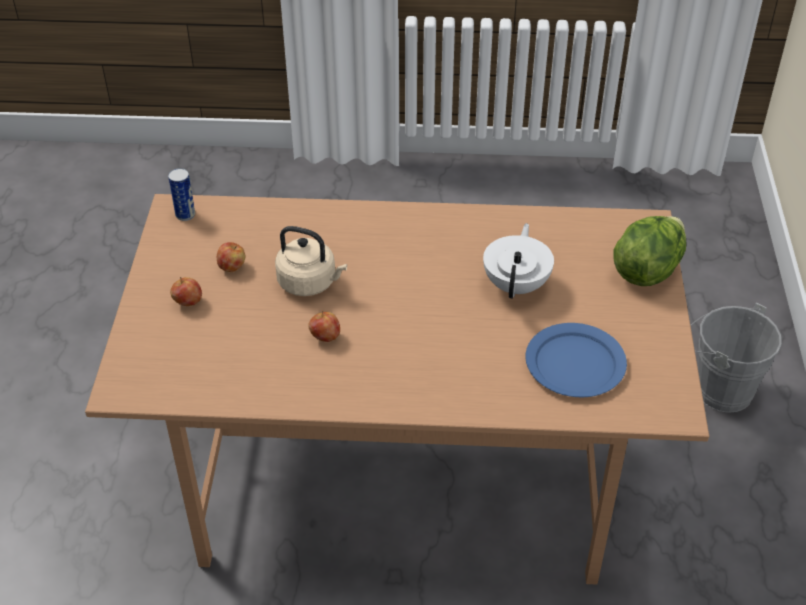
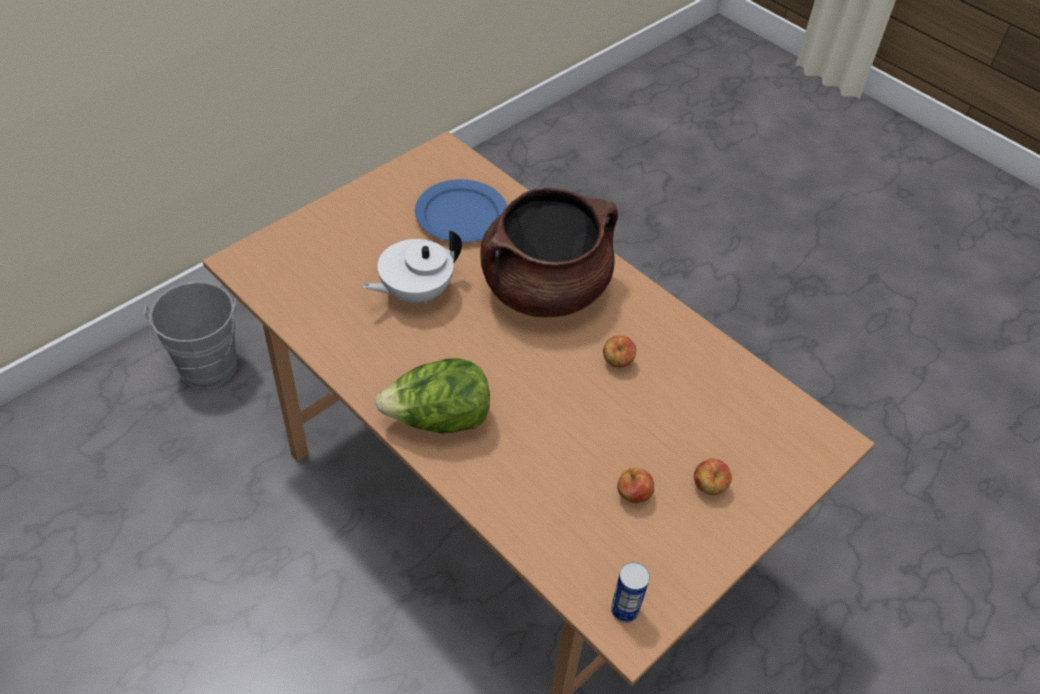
camera: 140 degrees left, 5 degrees up
beige kettle [275,226,347,296] -> none
lettuce [613,216,686,286] -> lettuce moved to [375,358,490,434]
none -> brown cooking pot [480,188,618,317]

